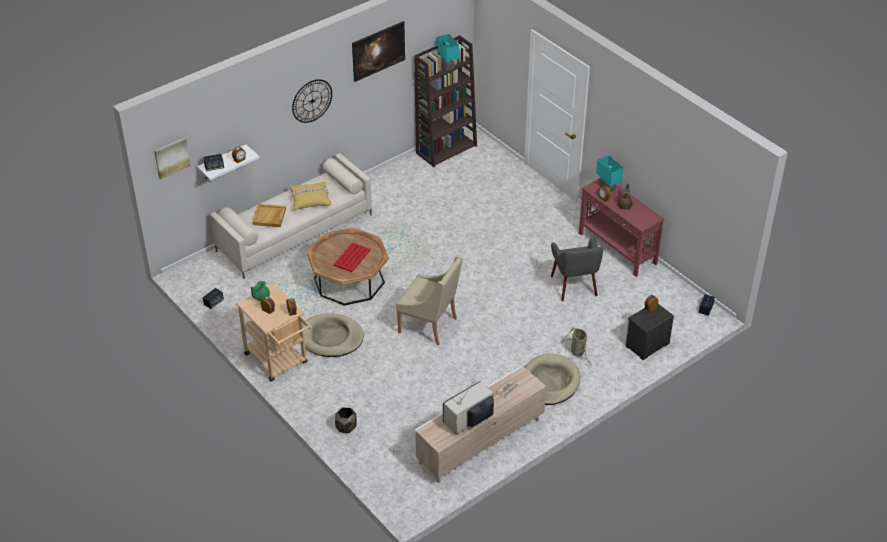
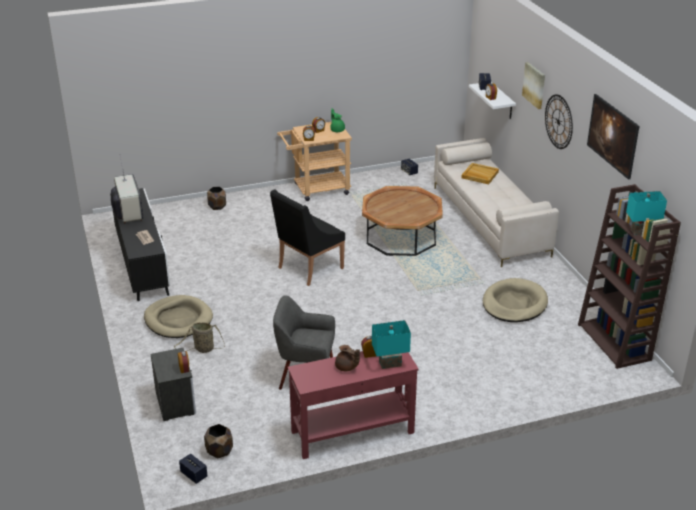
camera: 110 degrees right, 10 degrees down
picture [154,137,190,179] -> picture moved to [522,62,545,109]
yellow pillow [289,182,331,210] -> none
beige dog bed [303,314,364,357] -> beige dog bed moved to [483,278,548,322]
red tray [333,242,370,272] -> none
beige armchair [396,255,463,345] -> black armchair [270,189,345,286]
beige tv stand [415,366,546,483] -> black tv stand [110,188,170,301]
none -> brown planter [204,424,233,458]

